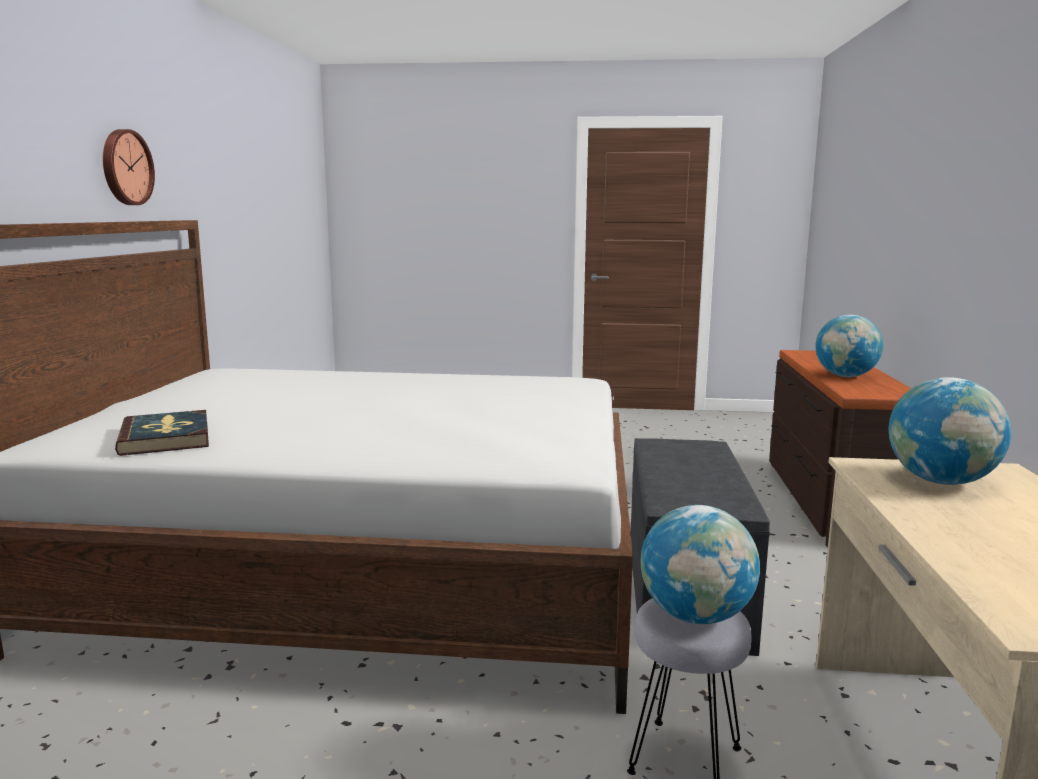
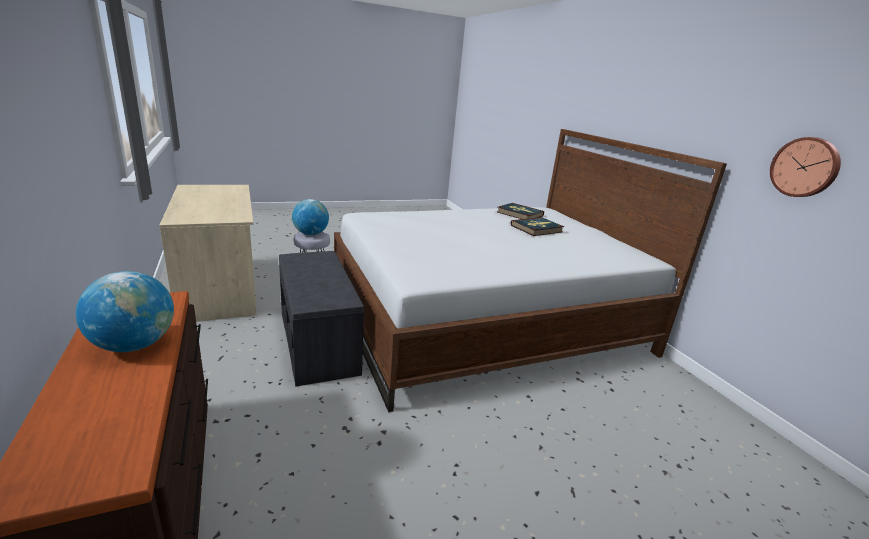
camera: 150 degrees right, 10 degrees up
wall clock [103,129,155,205] -> wall clock moved to [770,137,841,197]
globe [888,377,1011,485] -> none
none -> book [511,217,564,236]

